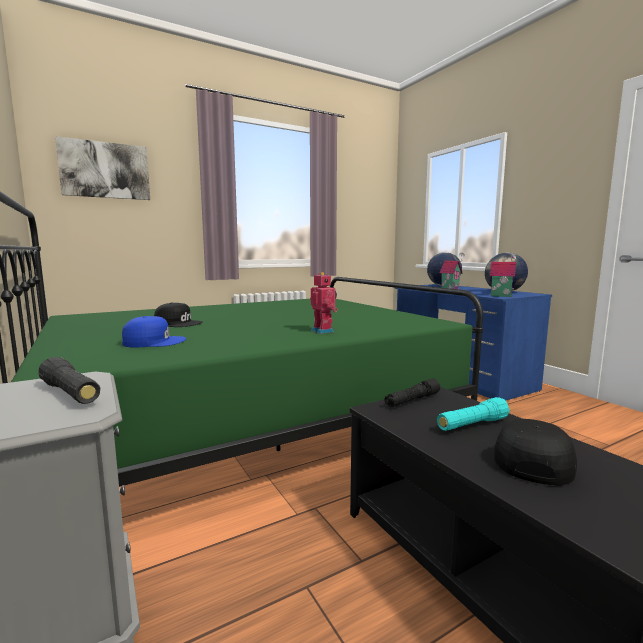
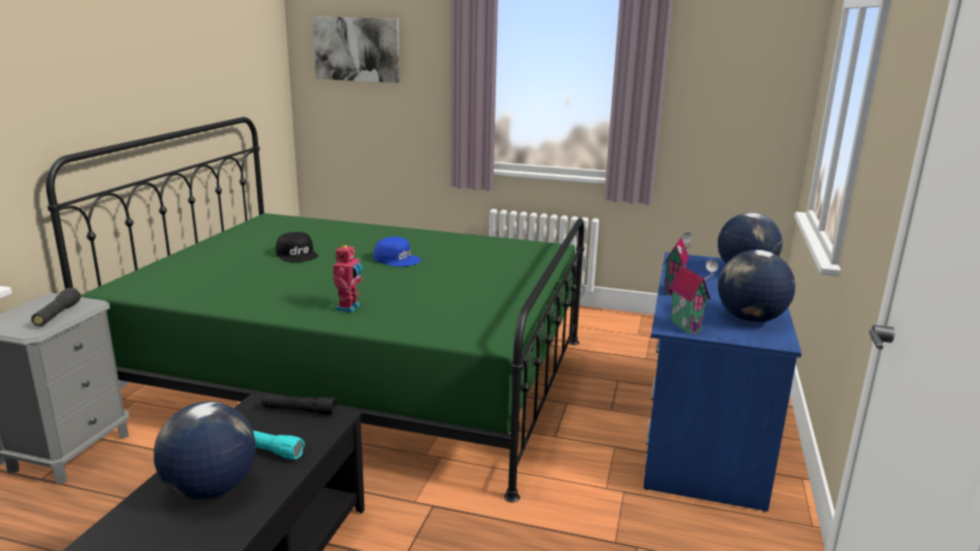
camera: 45 degrees right, 10 degrees up
blue cap [122,316,186,348] -> blue cap moved to [373,236,421,267]
black cap [494,419,577,486] -> globe [154,402,256,500]

